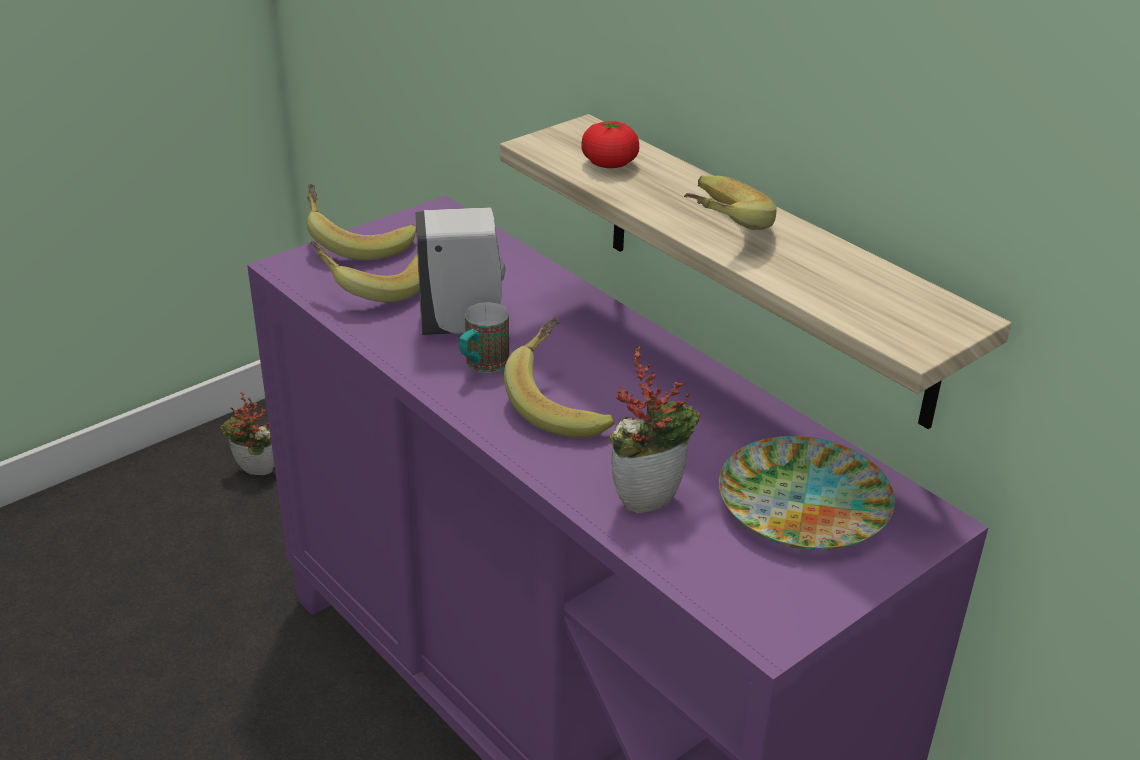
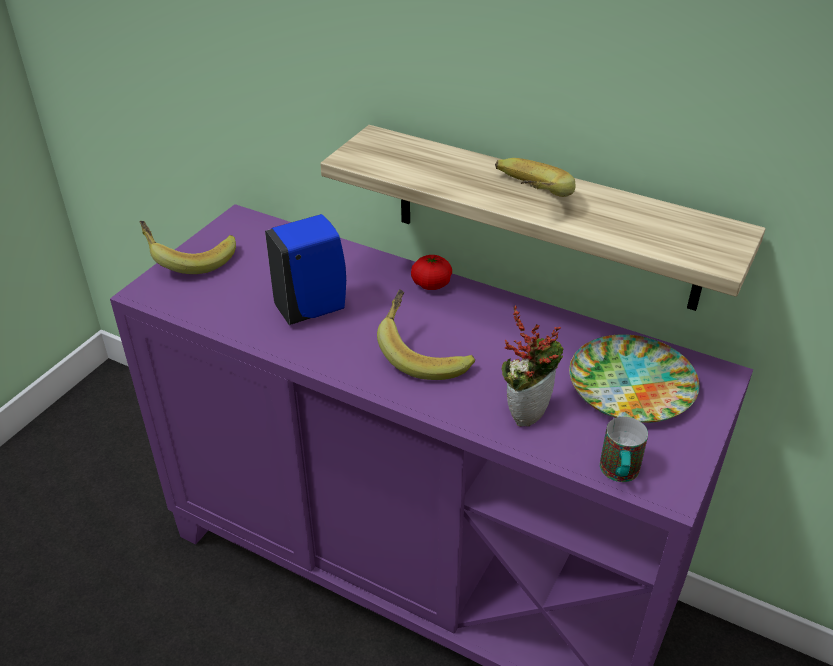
camera: 20 degrees left, 5 degrees up
potted plant [220,392,275,475] -> none
banana [311,241,419,302] -> none
white soap dispenser [415,207,506,335] -> blue soap dispenser [265,214,346,325]
mug [459,302,509,373] -> mug moved to [600,417,648,482]
tomato [581,121,639,168] -> tomato moved to [411,255,452,290]

